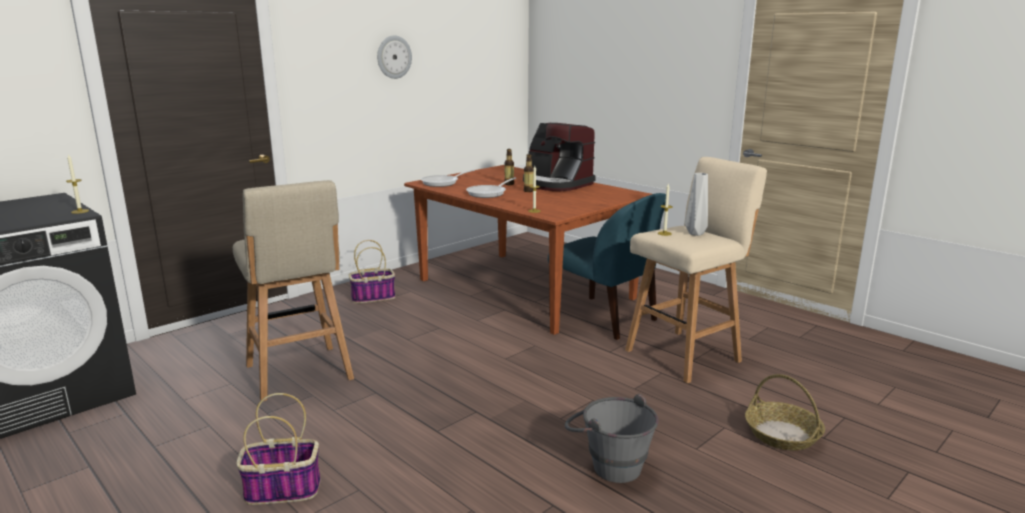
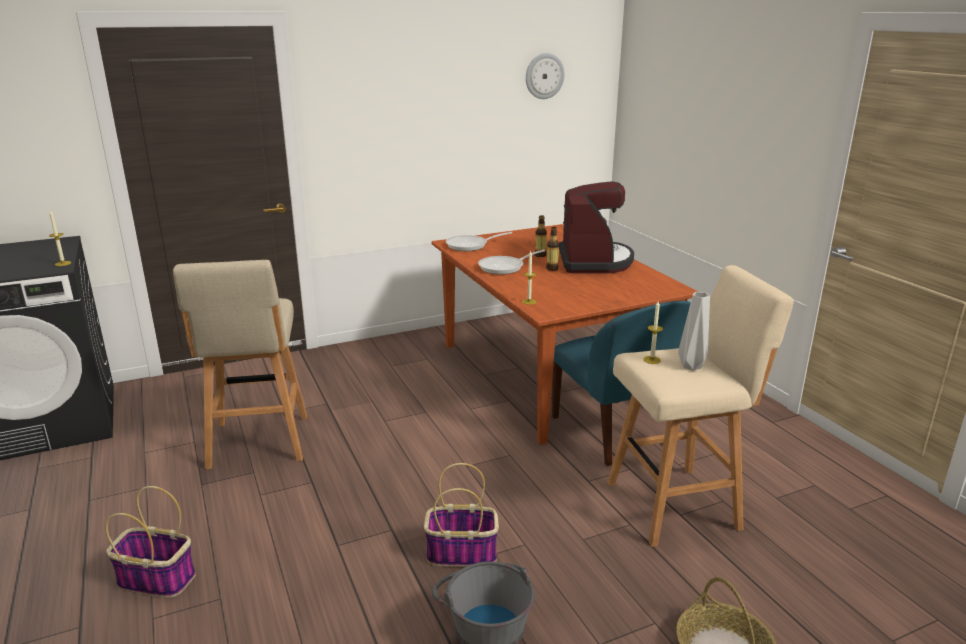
camera: 20 degrees right, 5 degrees up
basket [349,240,395,304] -> basket moved to [424,463,499,567]
wall clock [377,35,412,79] -> wall clock moved to [526,53,565,99]
coffee machine [523,123,596,191] -> coffee machine turned 150 degrees counterclockwise [559,181,634,274]

